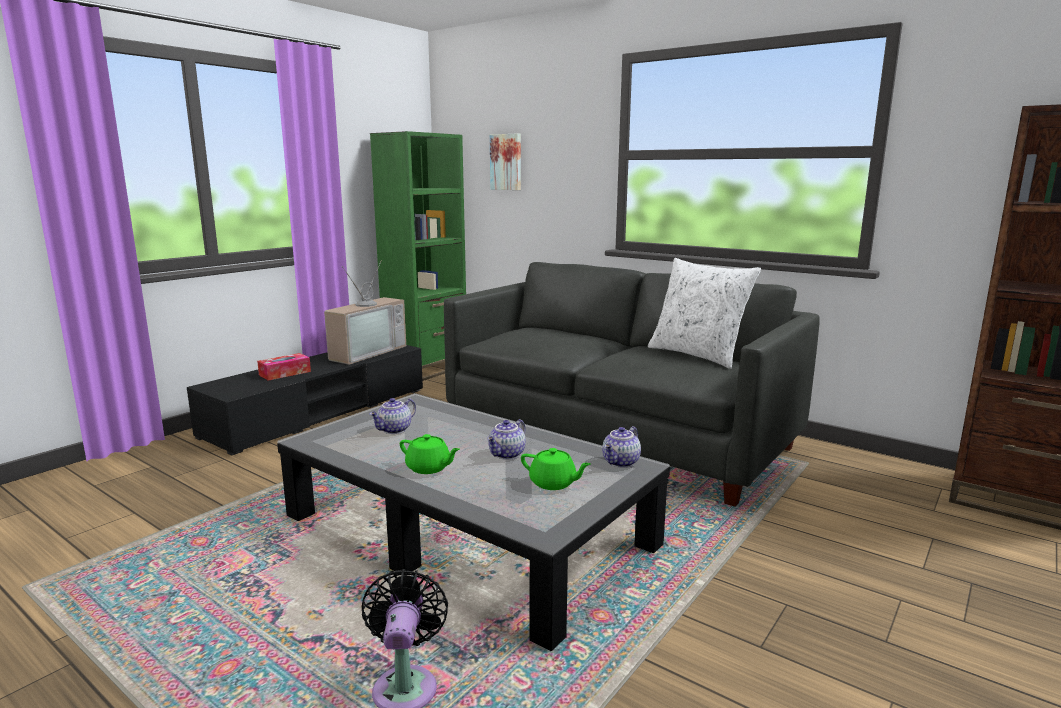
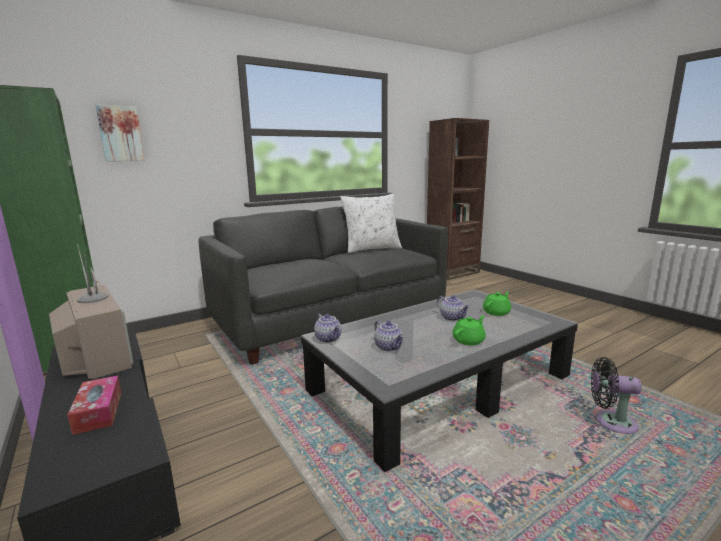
camera: 70 degrees left, 0 degrees up
teapot [602,426,641,468] -> teapot moved to [314,314,342,343]

